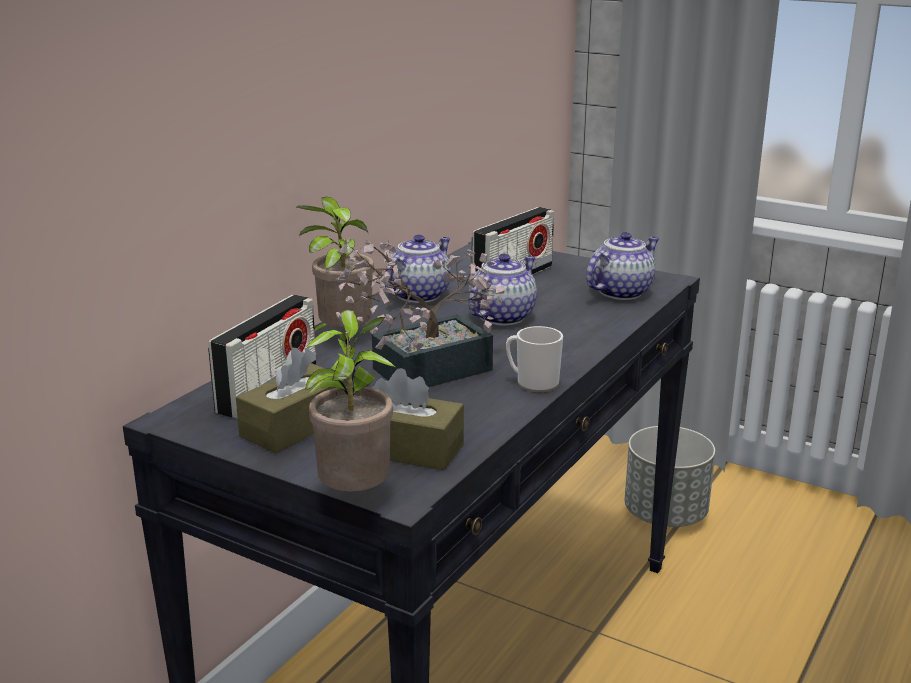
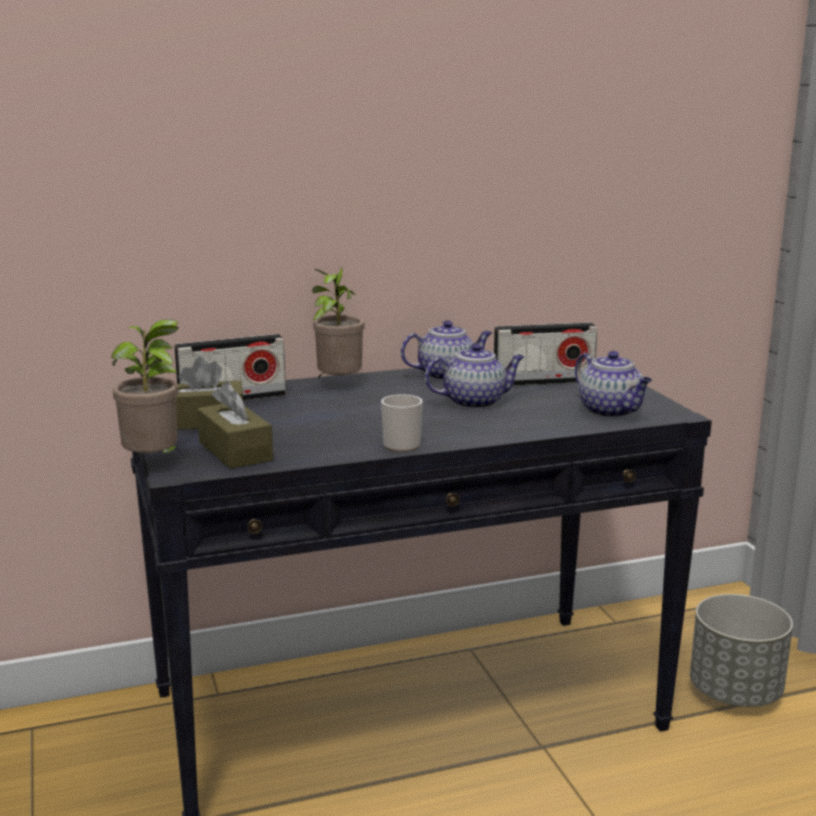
camera: 40 degrees right, 5 degrees down
potted plant [336,236,504,387] -> none
teapot [586,232,659,300] -> teapot turned 60 degrees clockwise [575,351,652,418]

